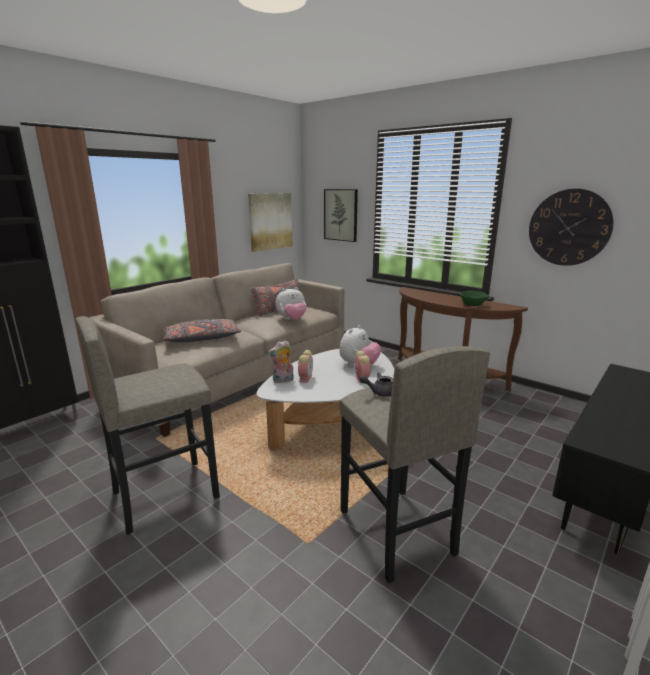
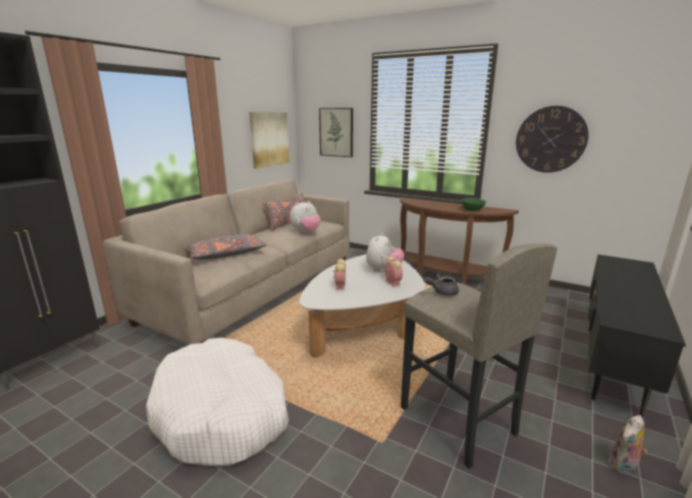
camera: 10 degrees left, 0 degrees up
grey stool [75,316,220,535] -> white dog bed [146,338,289,466]
plush toy [268,340,294,383] -> plush toy moved to [607,415,647,474]

